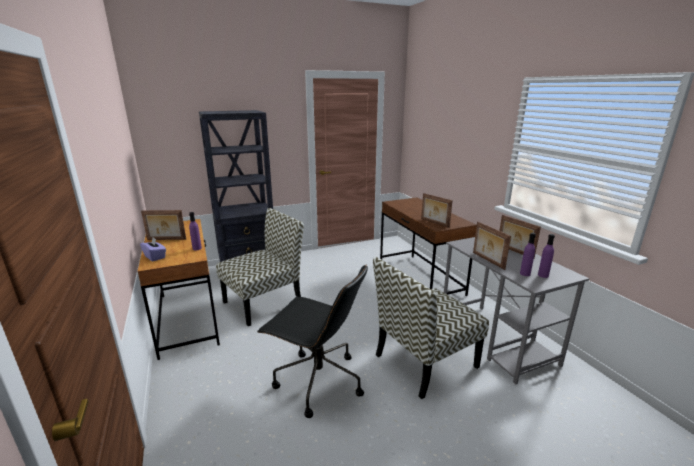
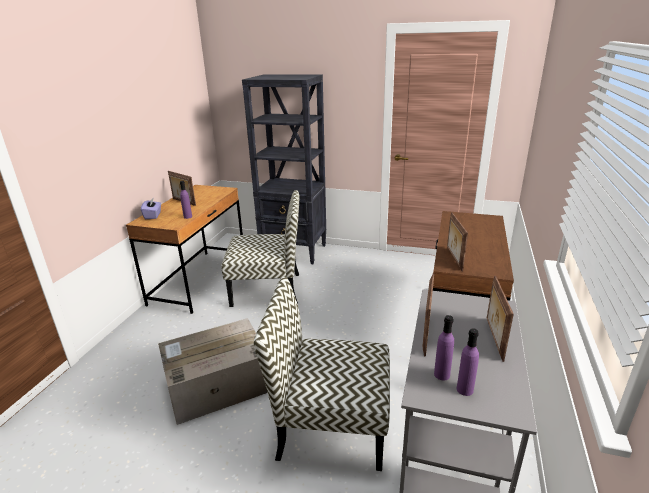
camera: 40 degrees right, 5 degrees up
black office chair [257,264,368,418] -> cardboard box [158,318,267,425]

